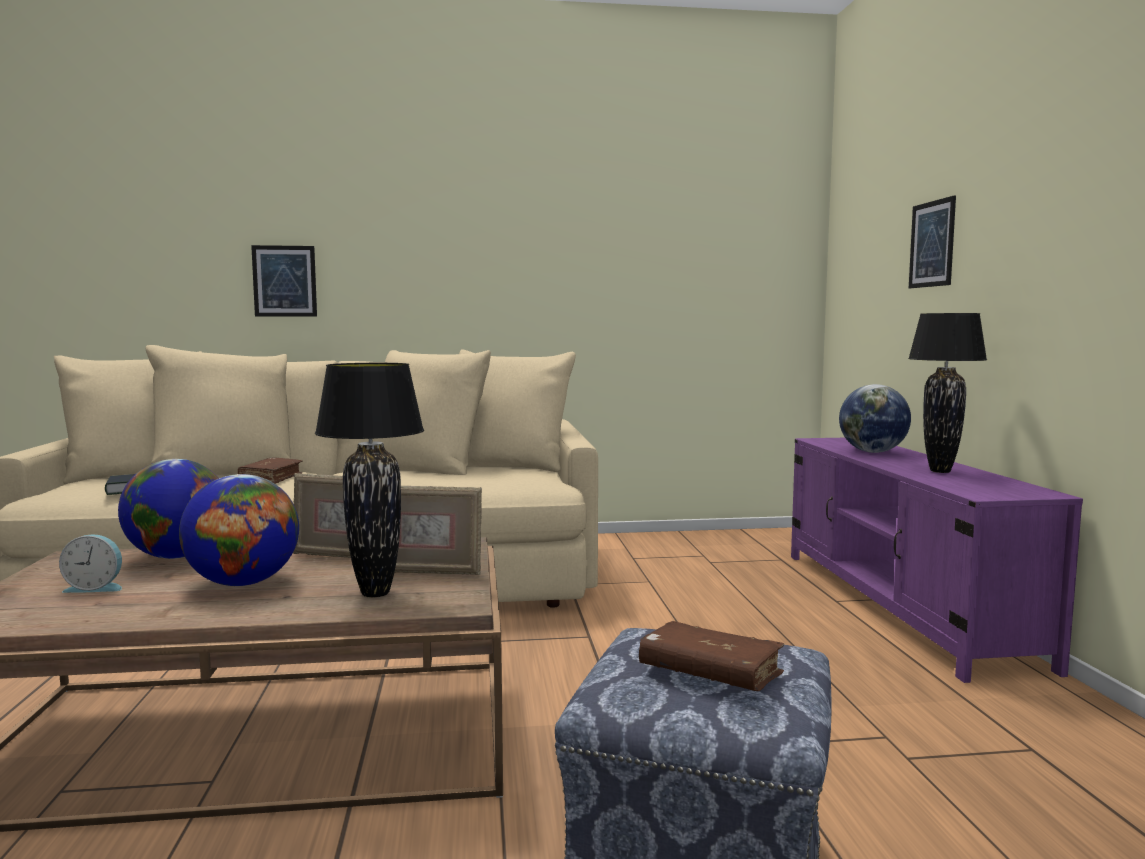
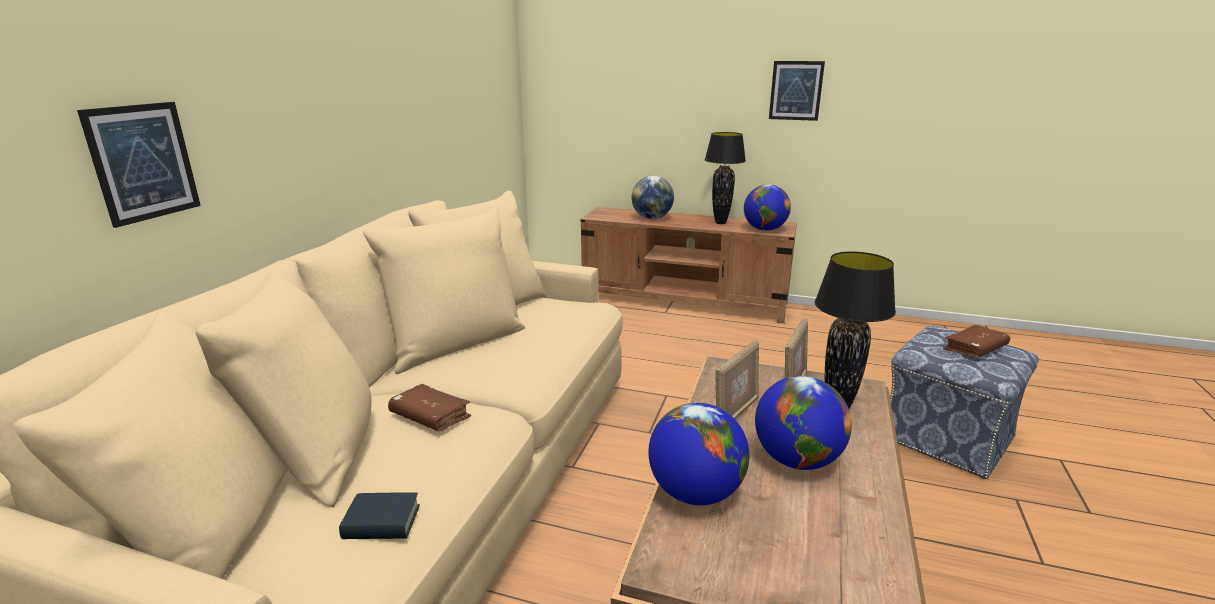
camera: 65 degrees left, 15 degrees up
alarm clock [59,534,122,593] -> none
purple tv stand [791,438,1083,683] -> brown tv stand [580,207,797,324]
picture [909,195,956,288] -> picture moved to [769,61,825,121]
none -> globe [744,184,791,231]

